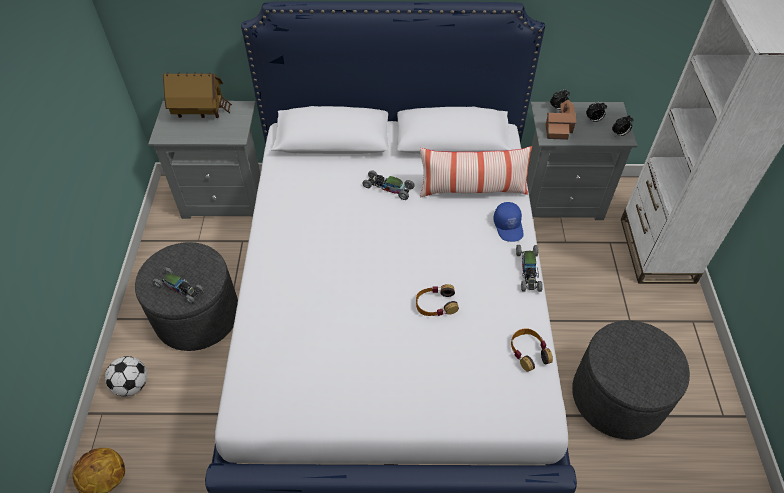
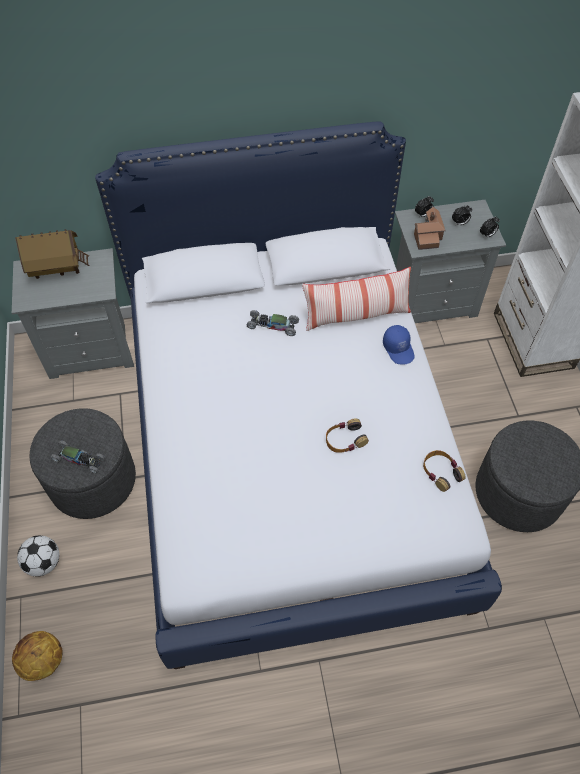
camera: 10 degrees left, 5 degrees up
toy car [516,245,543,292] -> none

